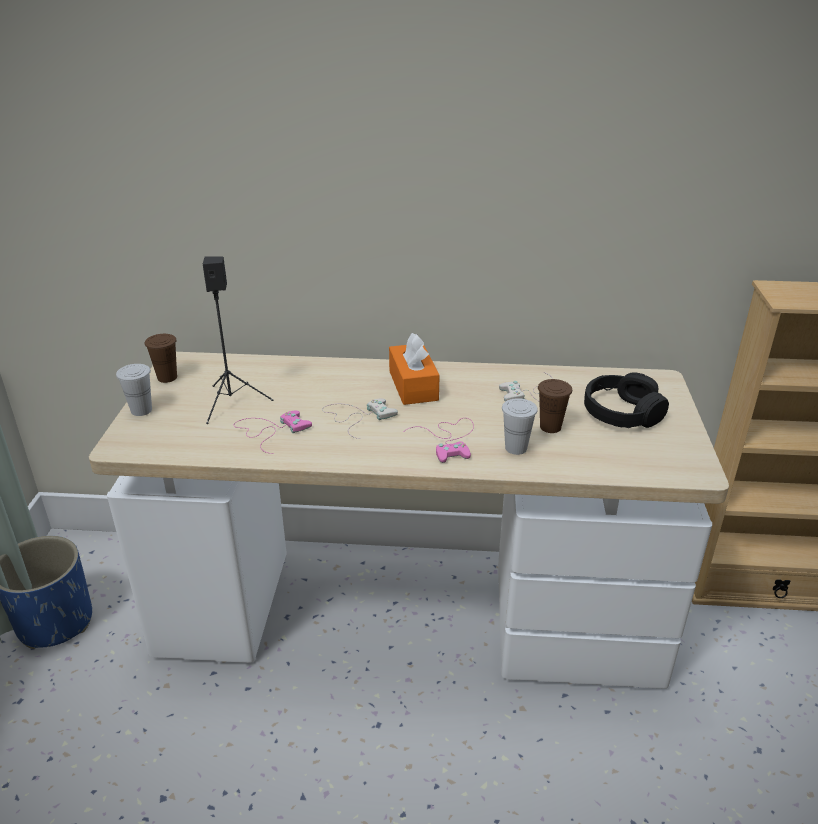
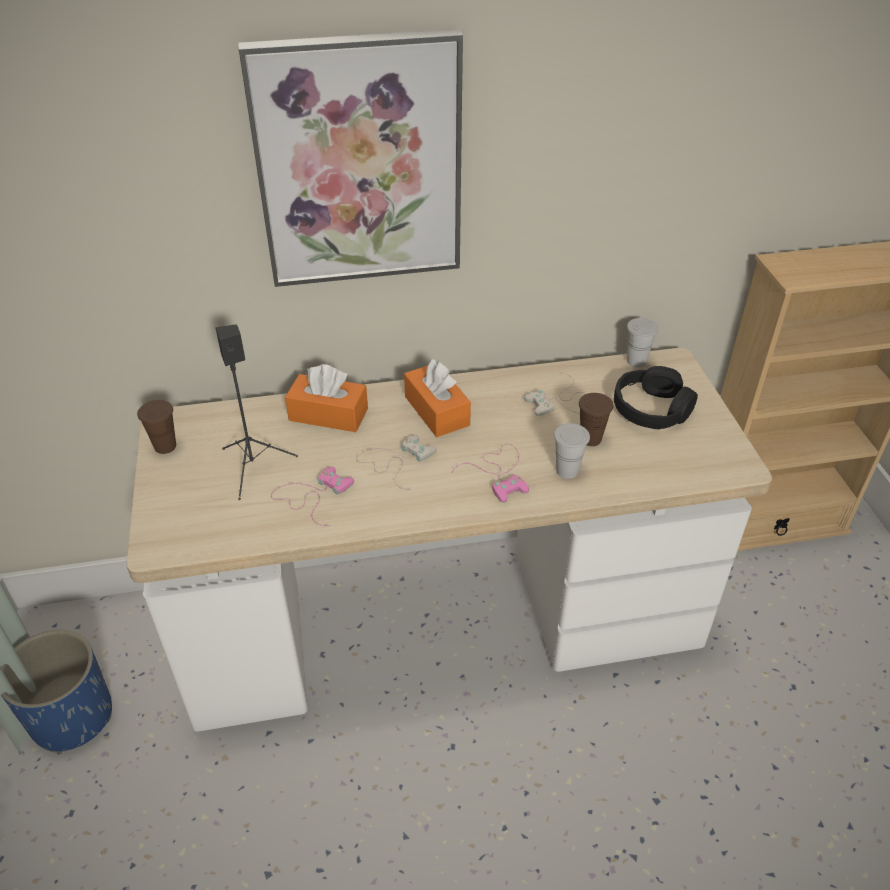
camera: 15 degrees left, 10 degrees up
white cup [116,364,152,416] -> white cup moved to [627,318,659,367]
none -> picture [238,29,463,287]
none -> orange tissue box [285,364,368,432]

